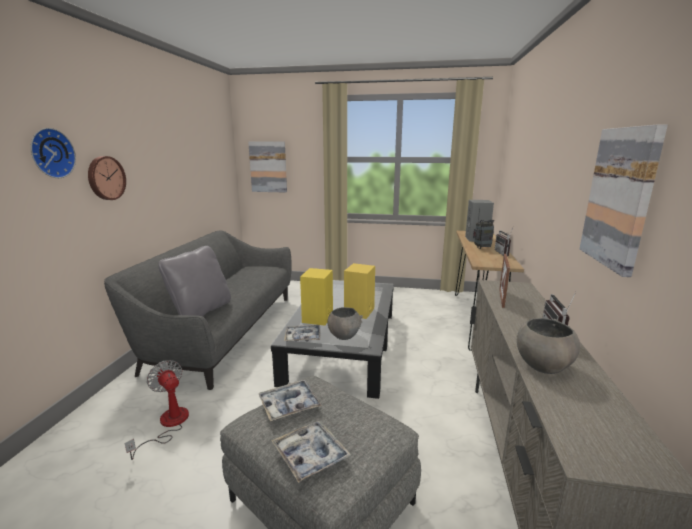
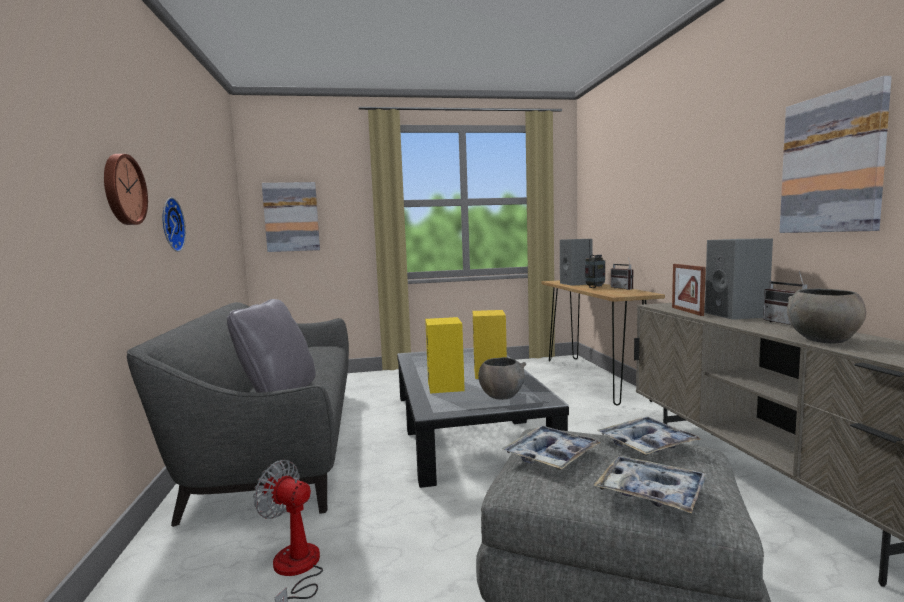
camera: 20 degrees left, 10 degrees down
wall clock [31,128,76,178] -> wall clock moved to [163,197,186,252]
tray [284,325,320,342] -> tray moved to [597,417,701,455]
none -> grey speaker [705,239,773,320]

